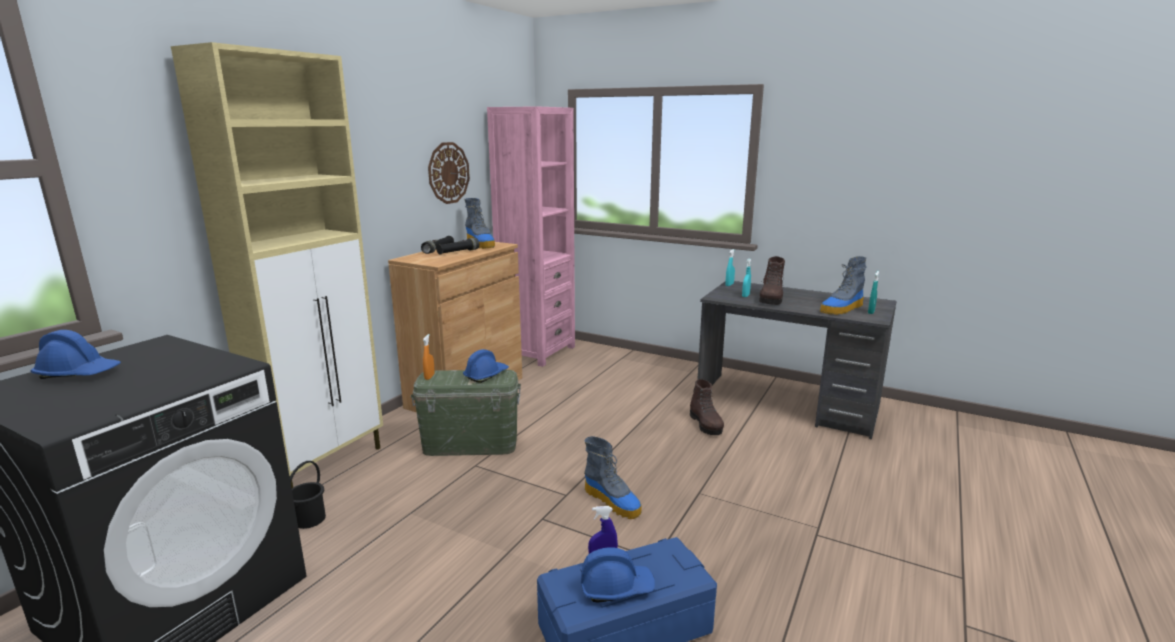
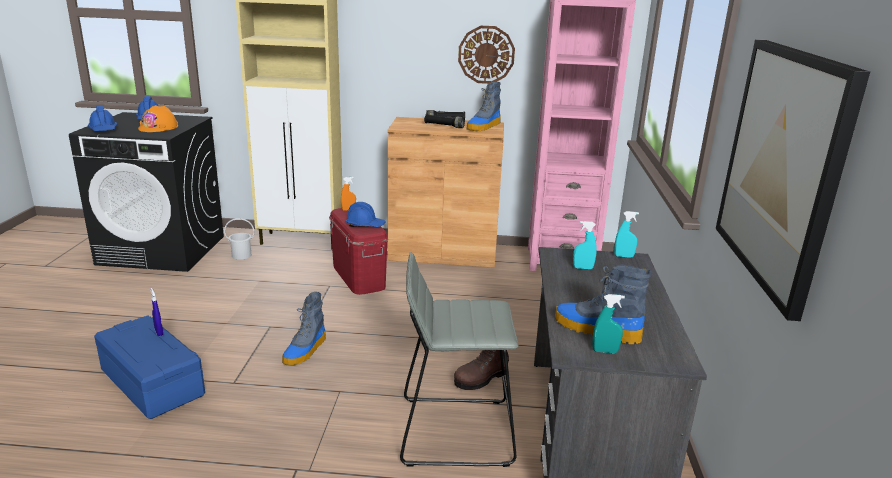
camera: 65 degrees right, 5 degrees up
black bucket [290,461,326,529] -> white bucket [224,218,255,260]
green storage box [411,370,521,456] -> red storage box [329,208,388,295]
blue hard hat [581,547,655,603] -> blue hard hat moved to [88,106,117,131]
brown boot [759,256,785,305] -> none
none -> orange hard hat [138,105,178,132]
none -> grey stool [400,252,518,467]
none -> picture [716,39,870,321]

